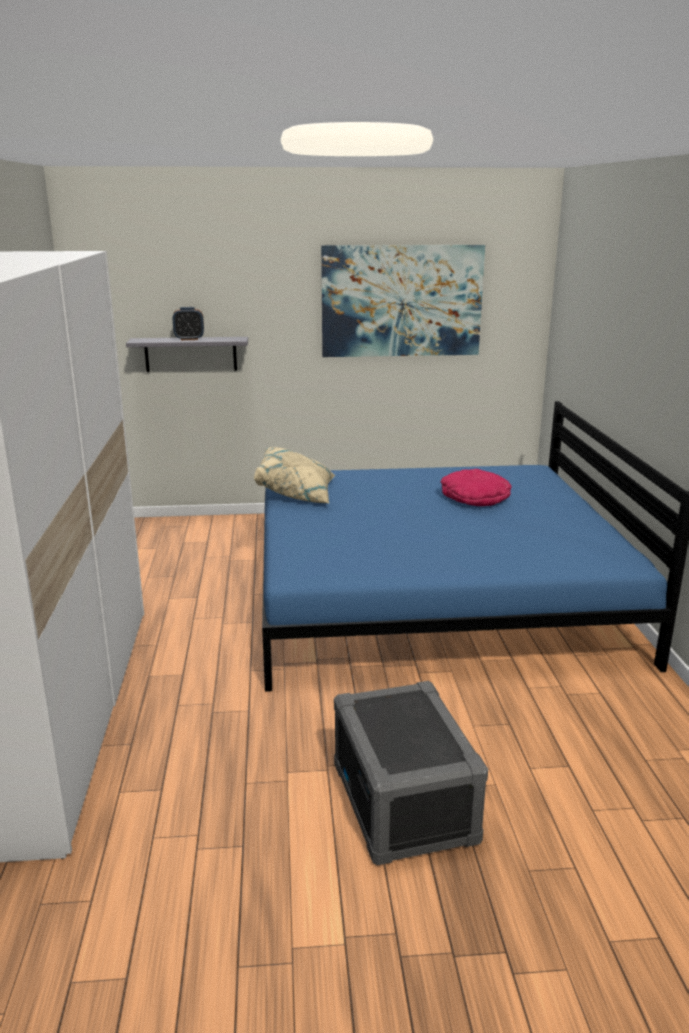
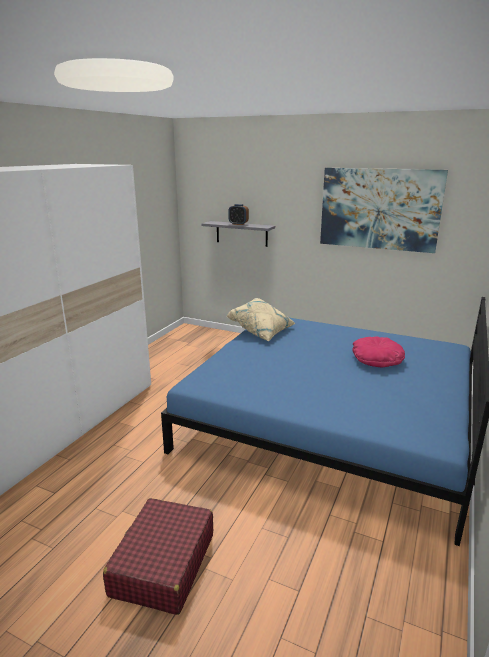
camera: 30 degrees right, 0 degrees up
grey storage box [334,681,488,865] -> red suitcase [103,498,213,615]

